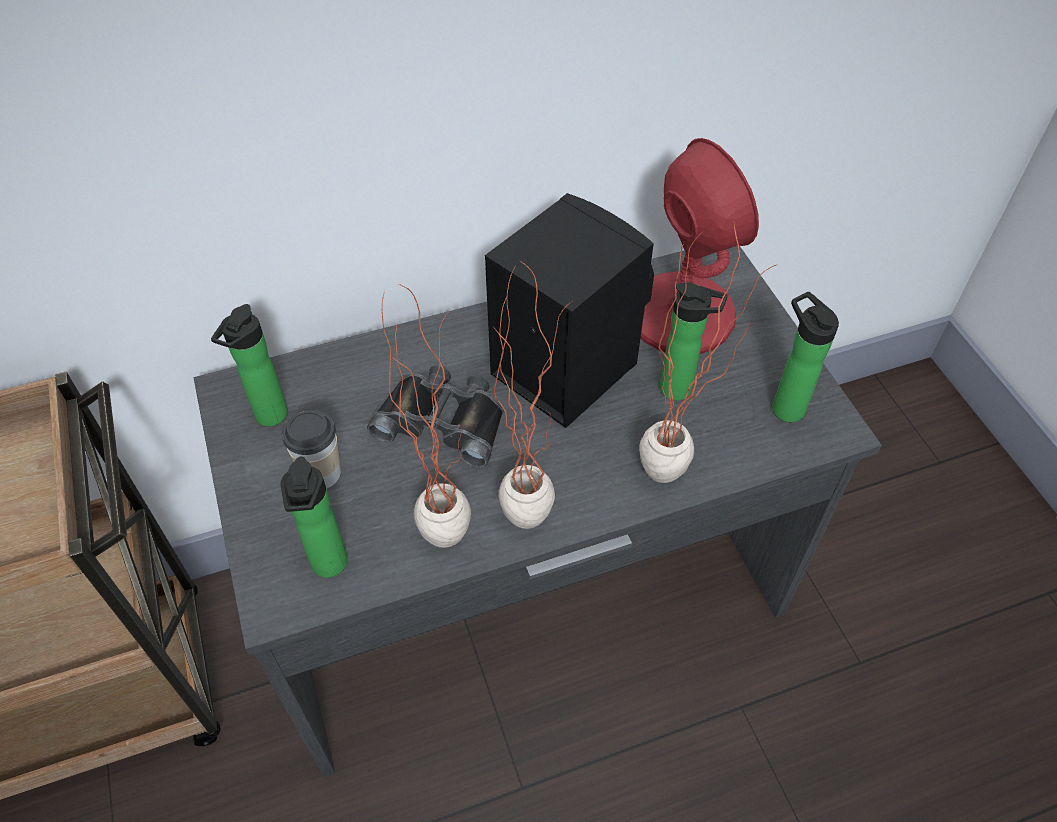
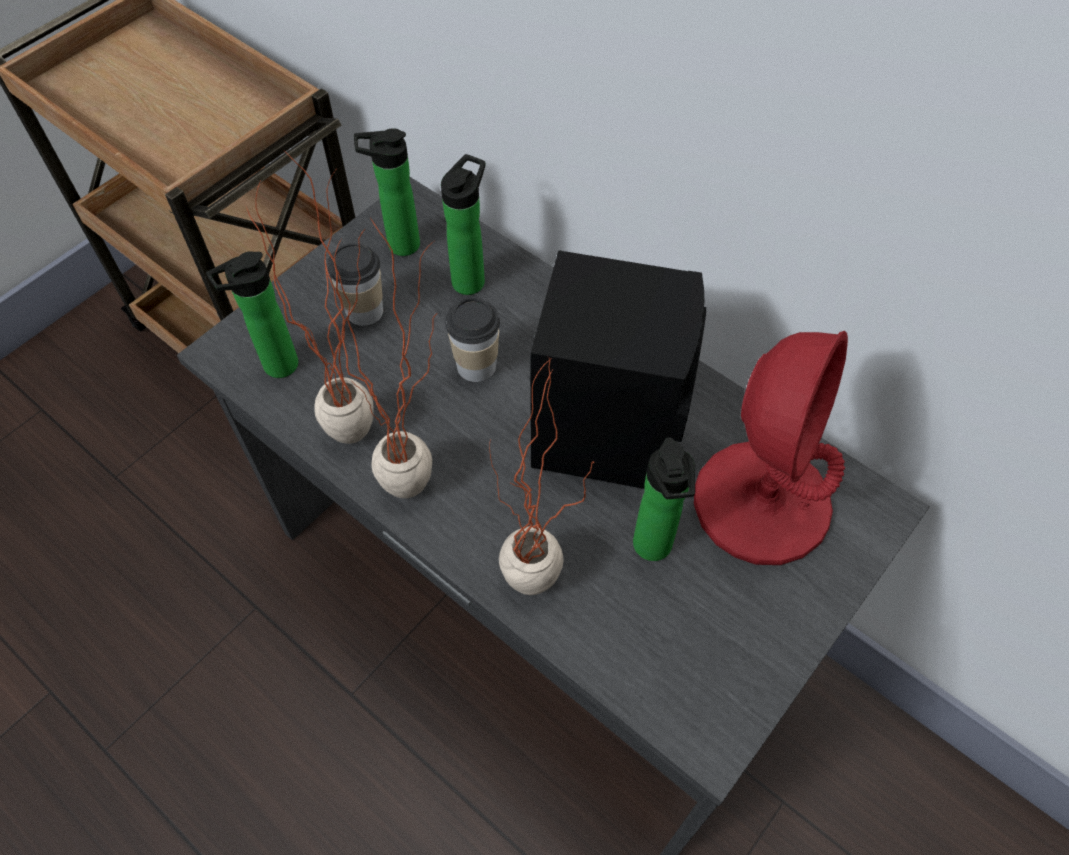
camera: 60 degrees right, 5 degrees up
black binoculars [367,366,504,468] -> cup [446,298,500,382]
bottle [772,292,839,422] -> bottle moved to [441,154,485,295]

